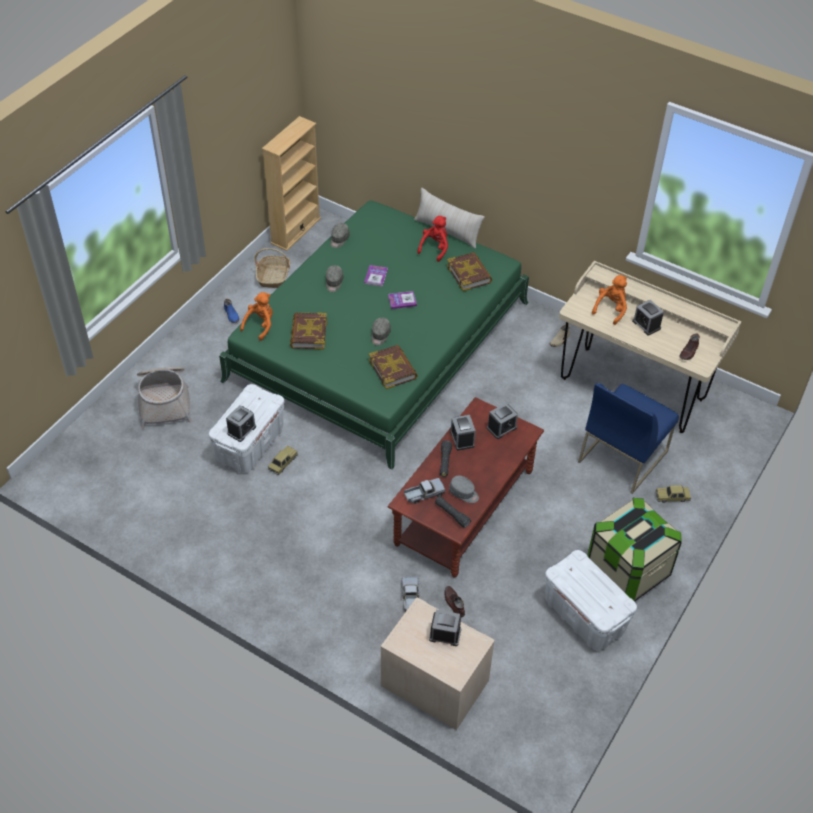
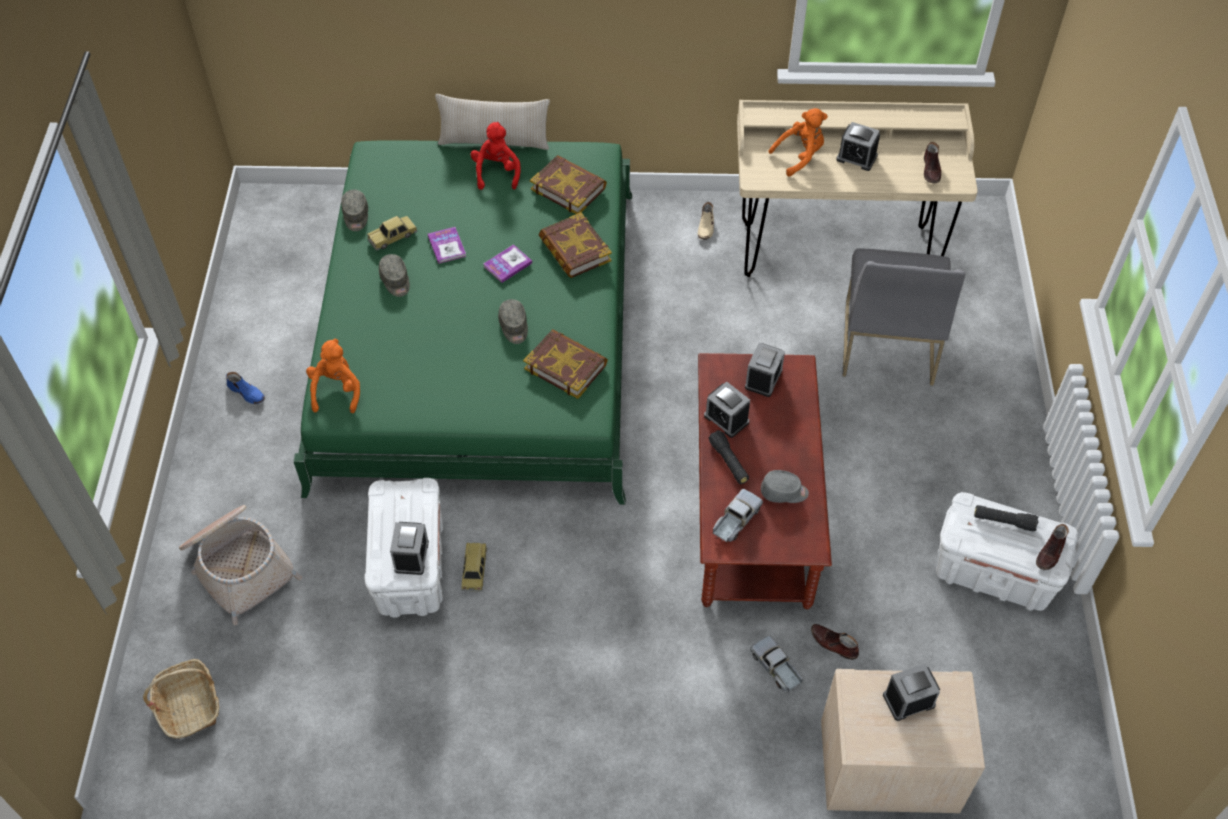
camera: 30 degrees left, 5 degrees up
basket [254,248,290,288] -> basket moved to [143,659,219,739]
beige bookcase [262,116,321,251] -> none
book [290,312,327,350] -> book moved to [539,212,612,278]
black flashlight [435,496,471,528] -> black flashlight moved to [974,505,1038,531]
blue chair [578,383,679,494] -> grey chair [843,248,965,385]
storage box [587,498,682,602] -> none
orange plush toy [592,275,627,325] -> orange plush toy turned 60 degrees clockwise [768,108,828,176]
toy car [655,485,691,503] -> toy car moved to [367,216,417,251]
none -> brown shoe [1036,524,1069,570]

